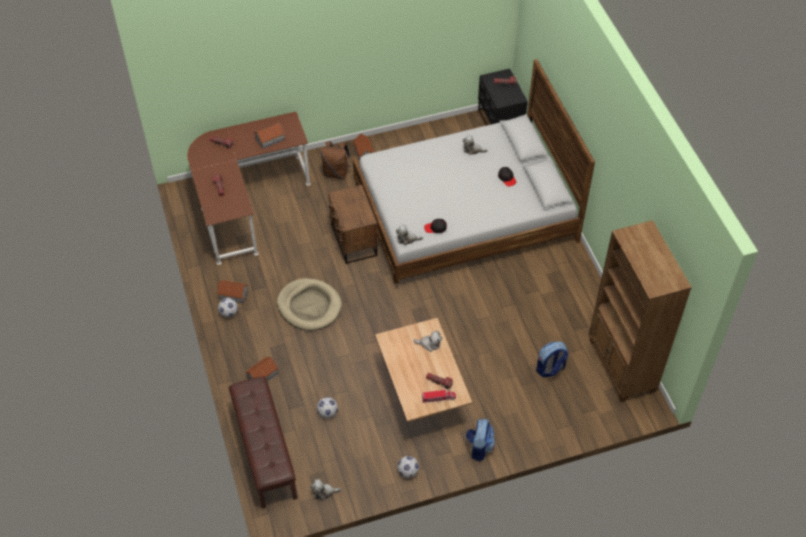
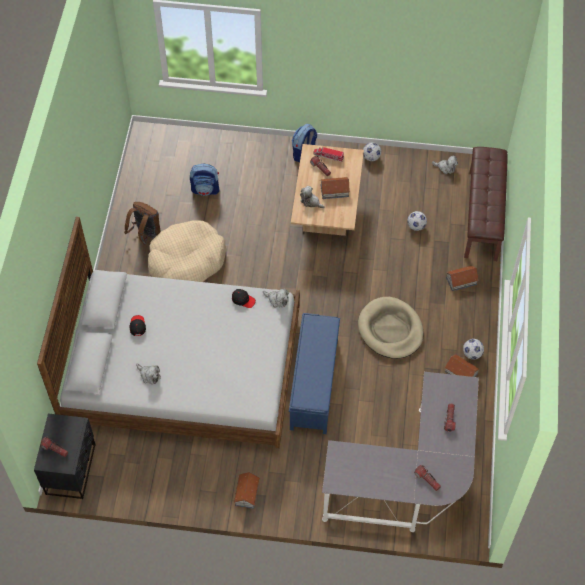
camera: 155 degrees left, 5 degrees up
brown desk [187,111,311,265] -> grey desk [322,372,479,532]
toy house [254,123,285,149] -> toy house moved to [321,177,350,199]
brown backpack [321,141,350,179] -> brown backpack moved to [124,202,160,245]
brown nightstand [328,185,378,264] -> blue bench [289,313,340,434]
brown bookcase [589,220,692,402] -> none
none -> beige dog bed [148,220,226,282]

